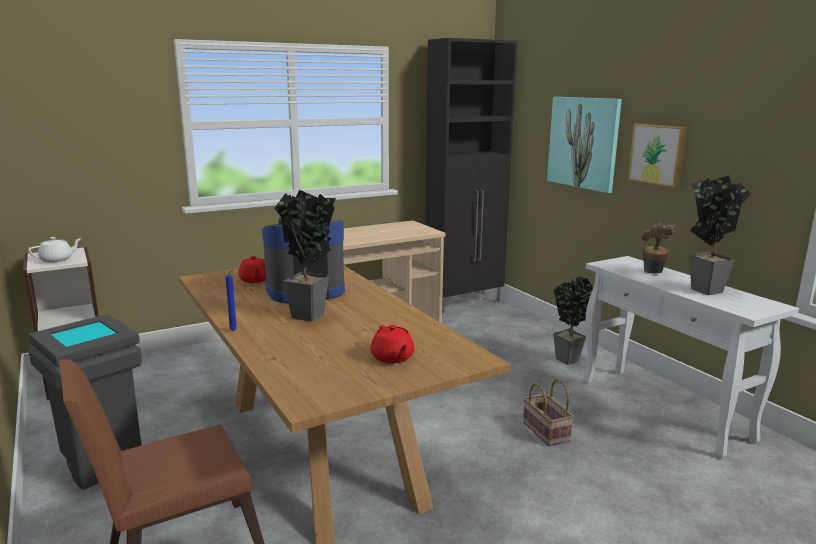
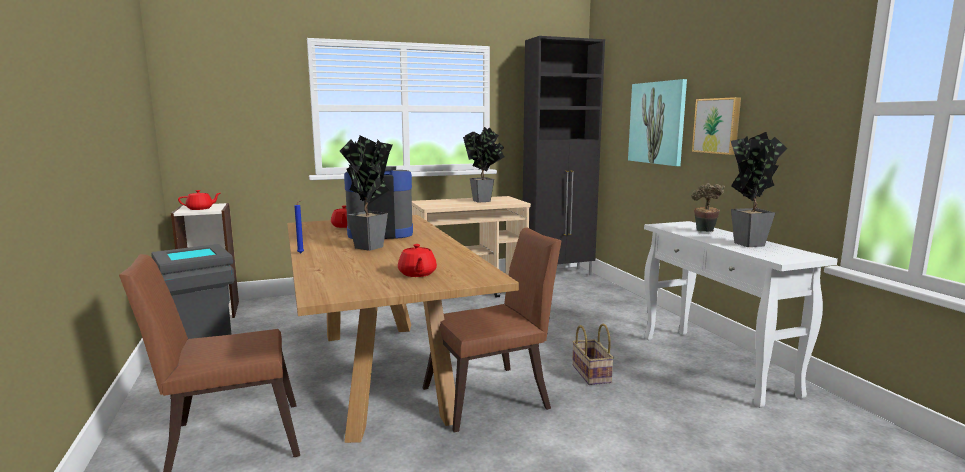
camera: 10 degrees right, 5 degrees down
white teapot [28,237,82,263] -> red teapot [178,190,220,210]
potted plant [553,276,593,365] -> potted plant moved to [463,127,504,203]
none -> brown chair [423,227,562,433]

